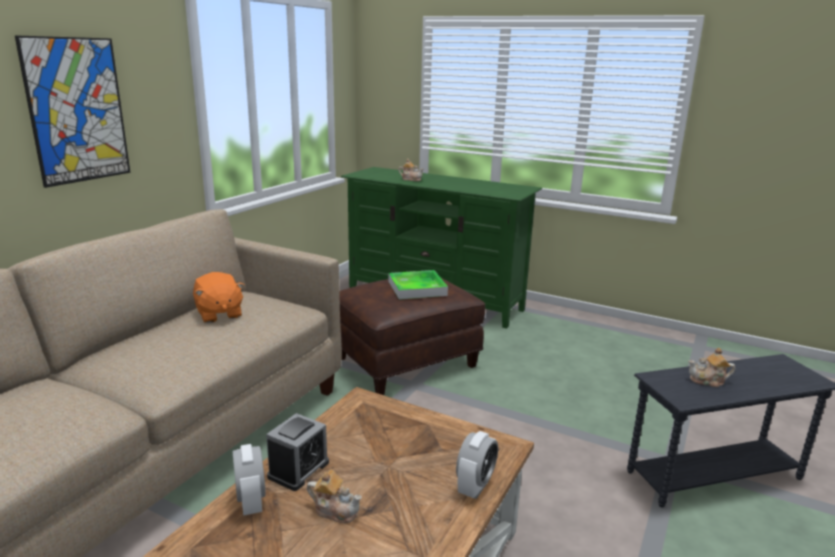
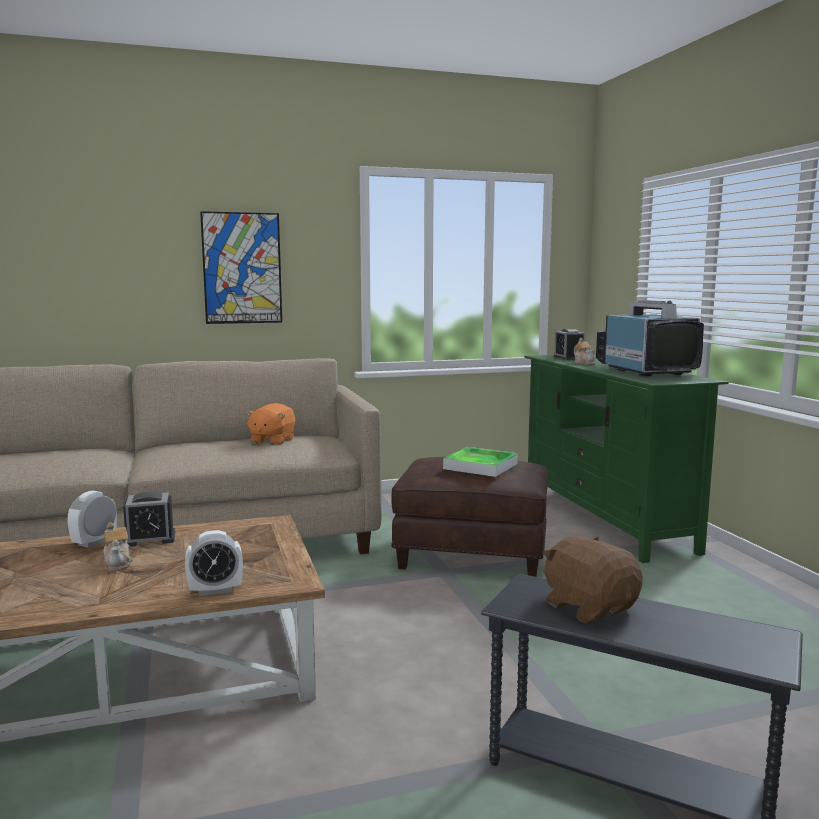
camera: 45 degrees right, 10 degrees down
teapot [688,348,735,387] -> brown plush toy [543,536,643,623]
none -> alarm clock [554,329,585,360]
none -> television [596,300,704,376]

